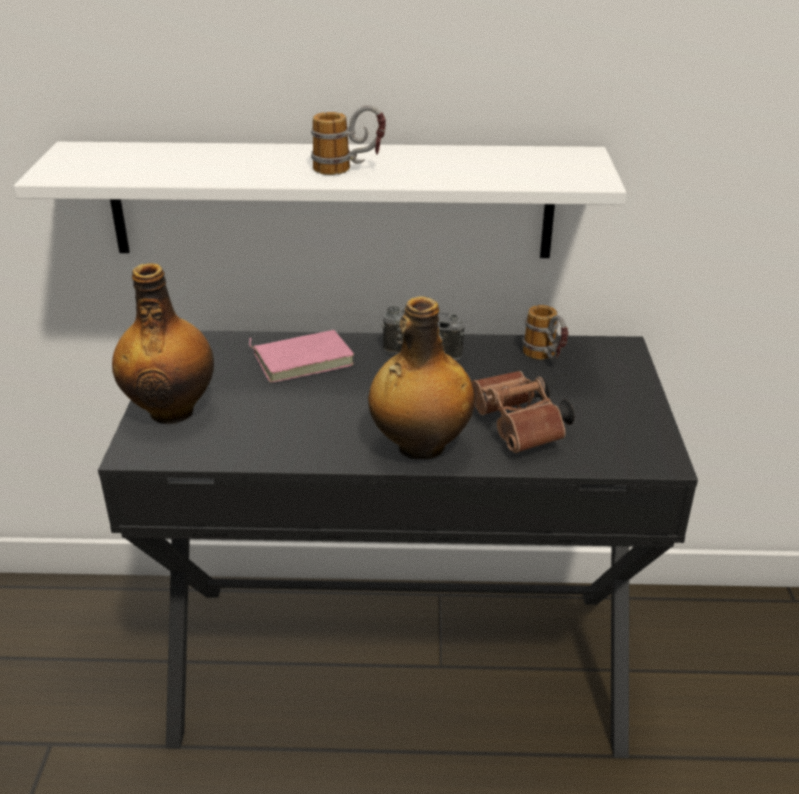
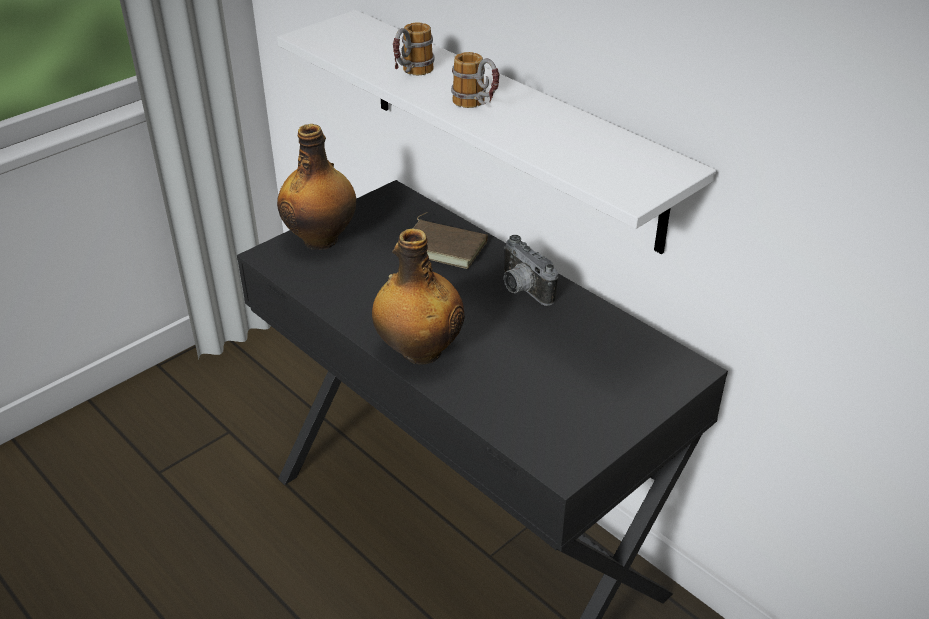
camera: 45 degrees right, 5 degrees up
pink book [249,330,354,383] -> brown book [412,212,488,269]
brown binoculars [471,371,575,453] -> none
mug [523,305,569,360] -> mug moved to [393,23,434,75]

